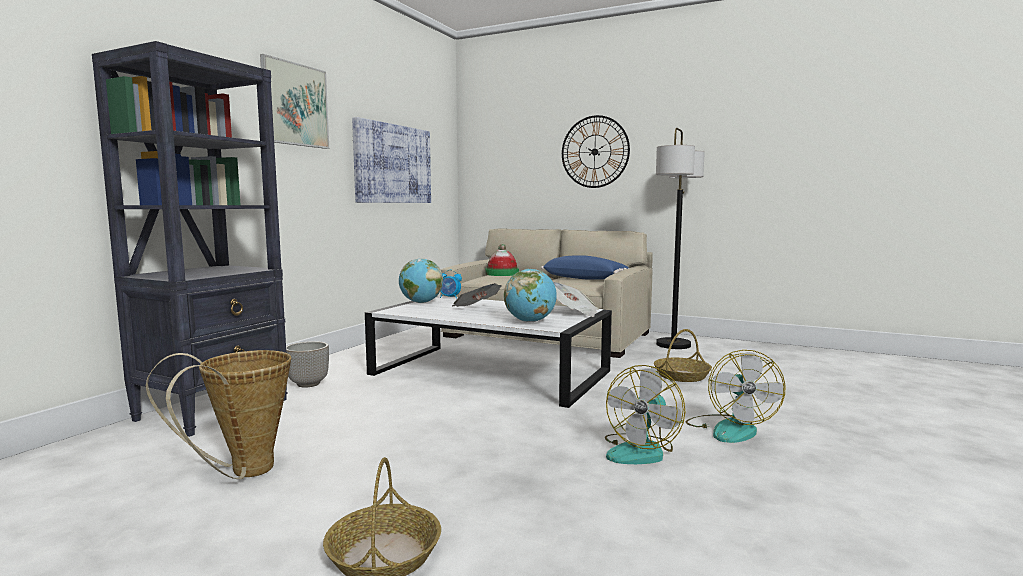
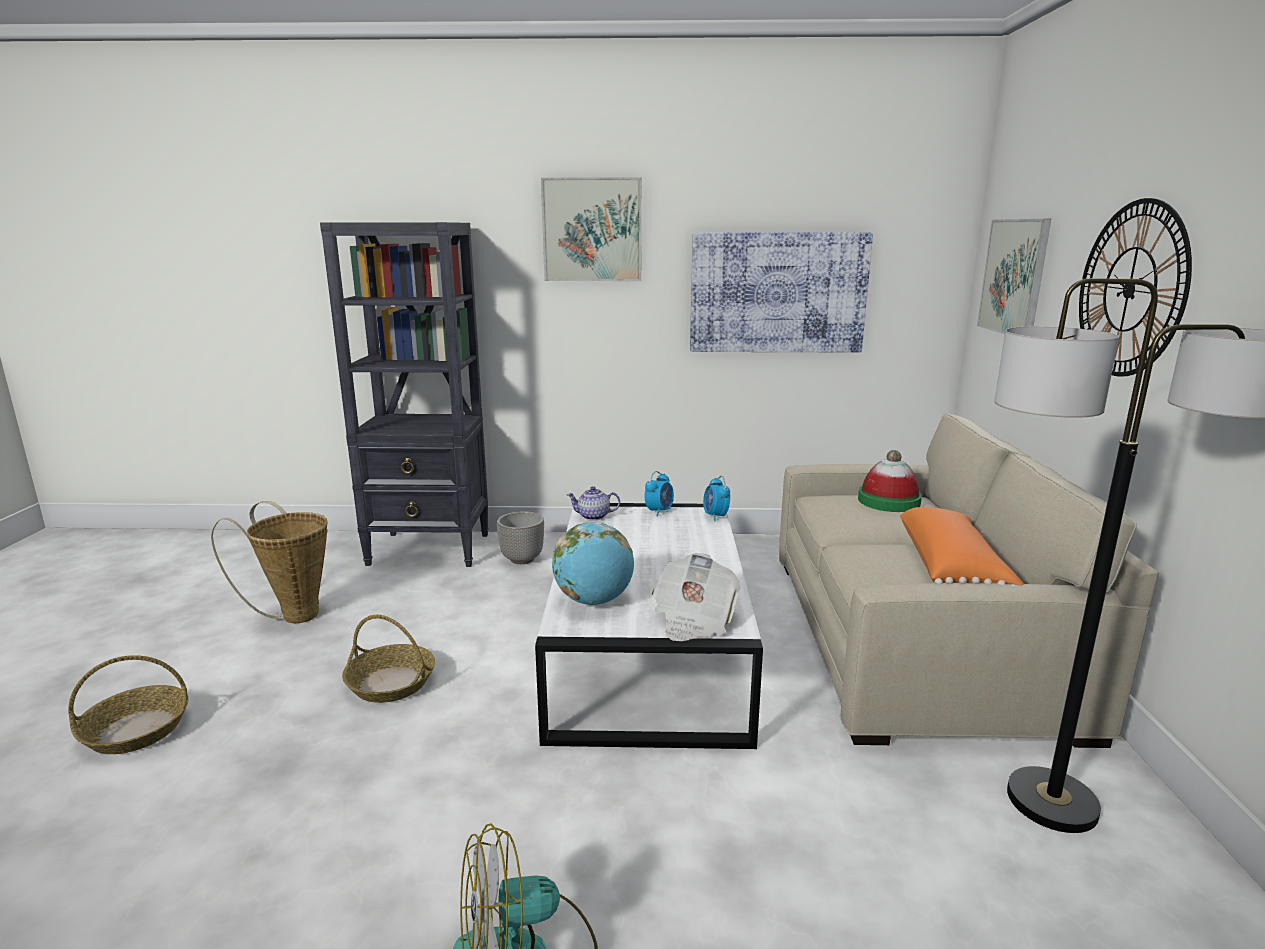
camera: 65 degrees right, 10 degrees up
globe [399,259,443,303] -> alarm clock [644,471,674,517]
newspaper [452,283,502,307] -> none
blue pillow [541,255,629,280] -> orange pillow [900,507,1024,586]
fan [605,365,685,464] -> none
basket [654,329,712,382] -> basket moved to [342,615,435,703]
none -> teapot [567,486,620,521]
none -> picture [977,219,1051,334]

